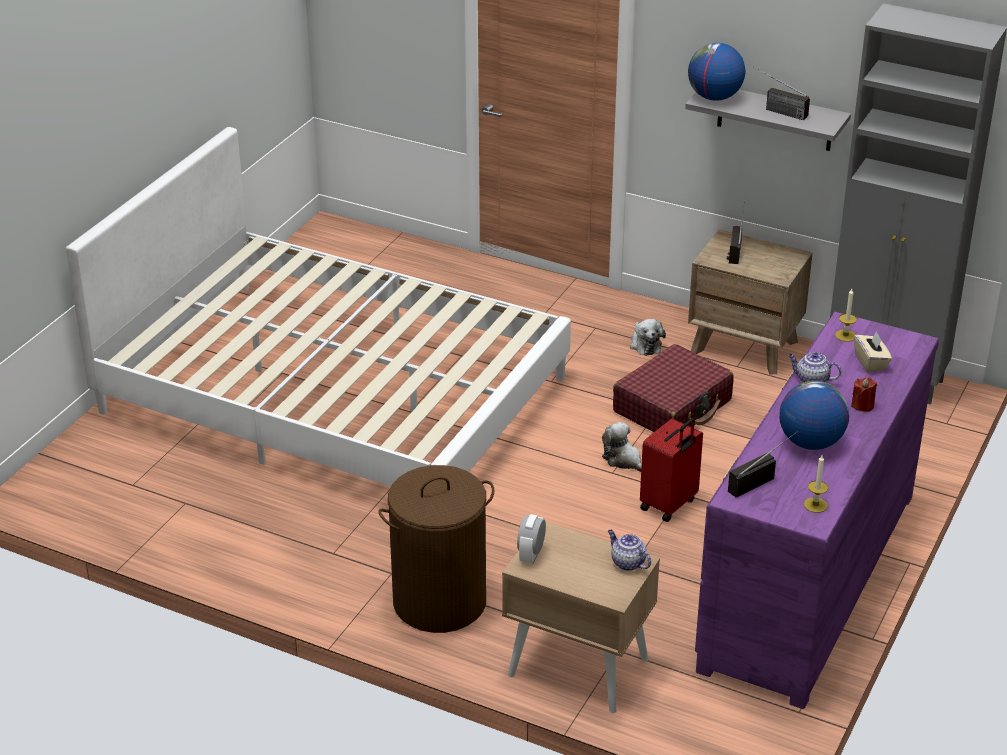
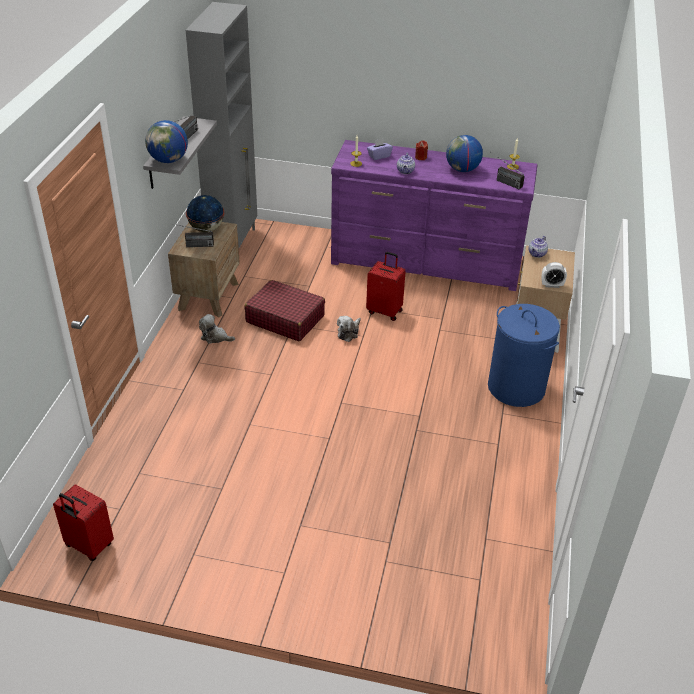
camera: 105 degrees left, 5 degrees up
white bed [66,127,571,486] -> none
brown laundry basket [378,465,495,633] -> blue laundry basket [488,304,560,407]
plush toy [630,319,666,356] -> plush toy turned 135 degrees counterclockwise [199,314,235,344]
beige tissue box [854,331,892,372] -> purple tissue box [367,139,393,160]
none -> red suitcase [53,484,114,561]
none -> globe [186,195,224,232]

